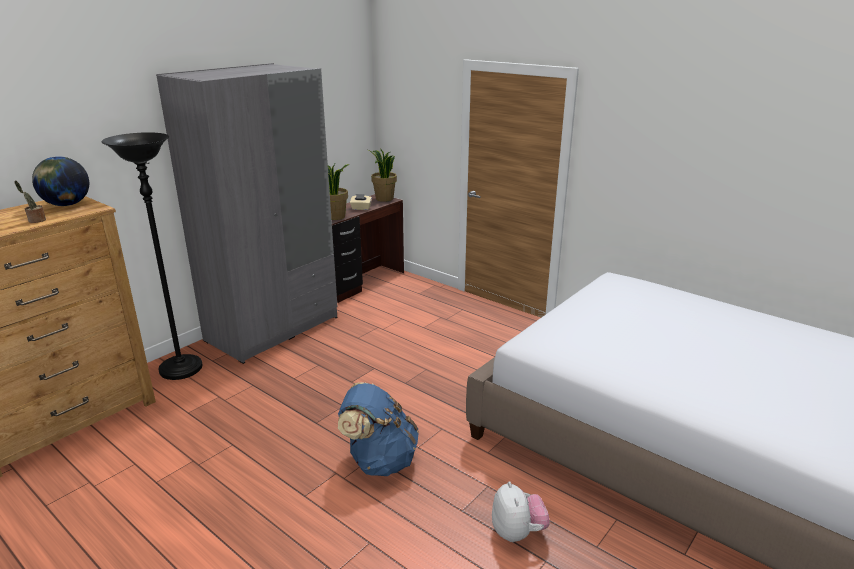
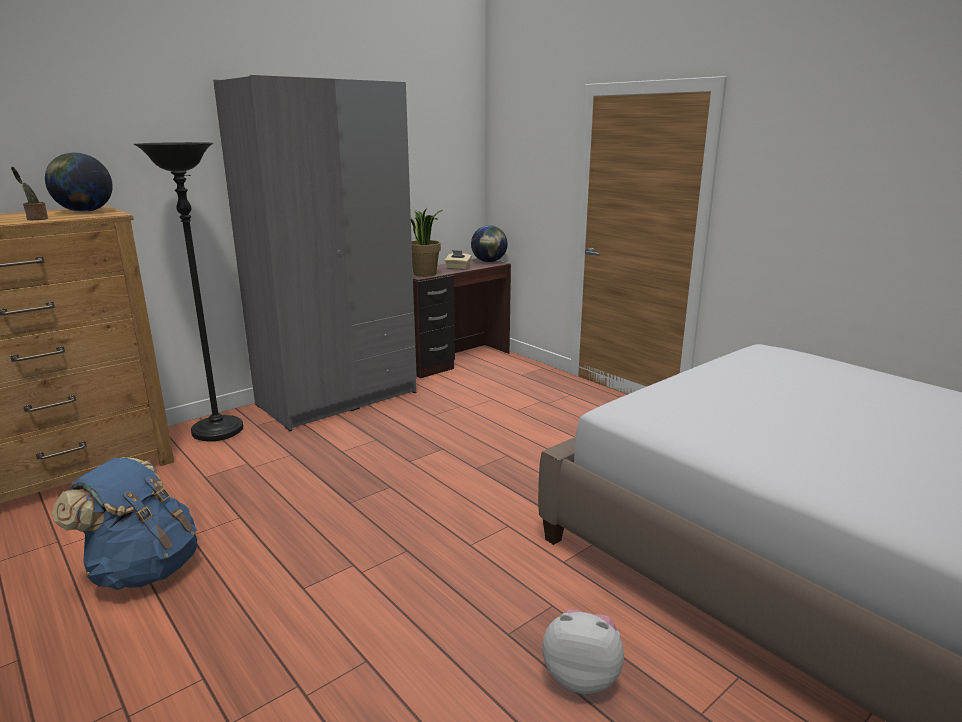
camera: 10 degrees right, 5 degrees down
blue backpack [338,382,419,476] -> blue backpack moved to [52,457,197,590]
potted plant [368,149,397,202] -> globe [471,225,508,262]
plush toy [492,481,550,542] -> plush toy turned 75 degrees counterclockwise [542,609,624,694]

